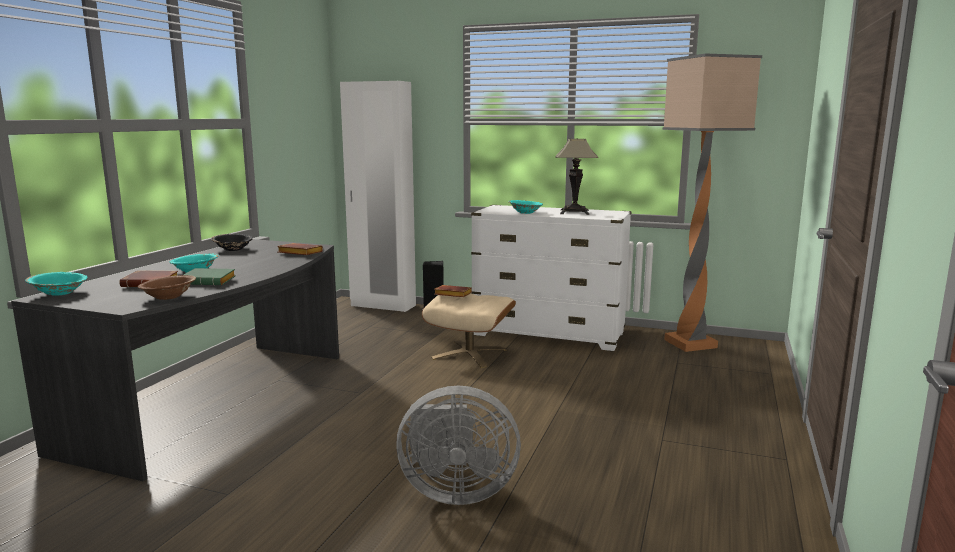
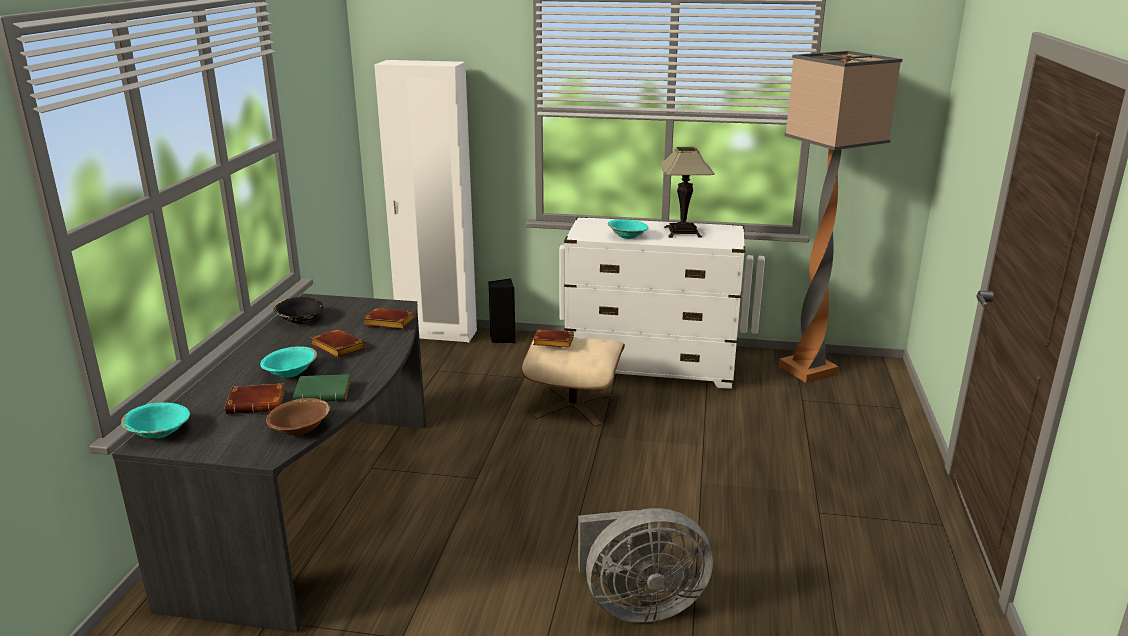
camera: 10 degrees left, 10 degrees up
none -> brown book [311,329,366,358]

